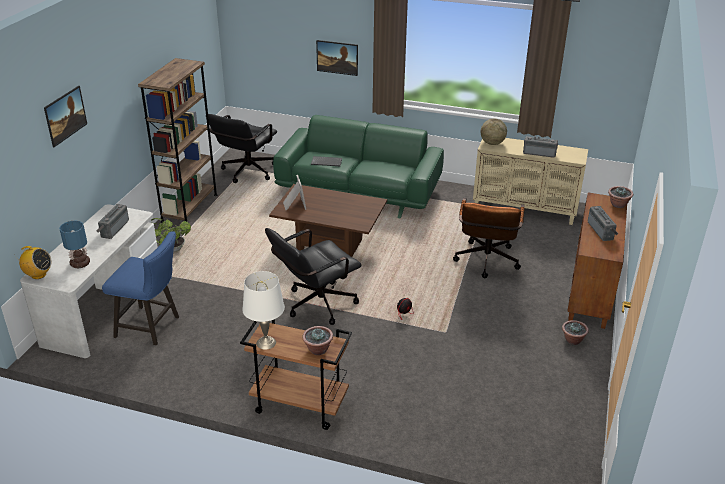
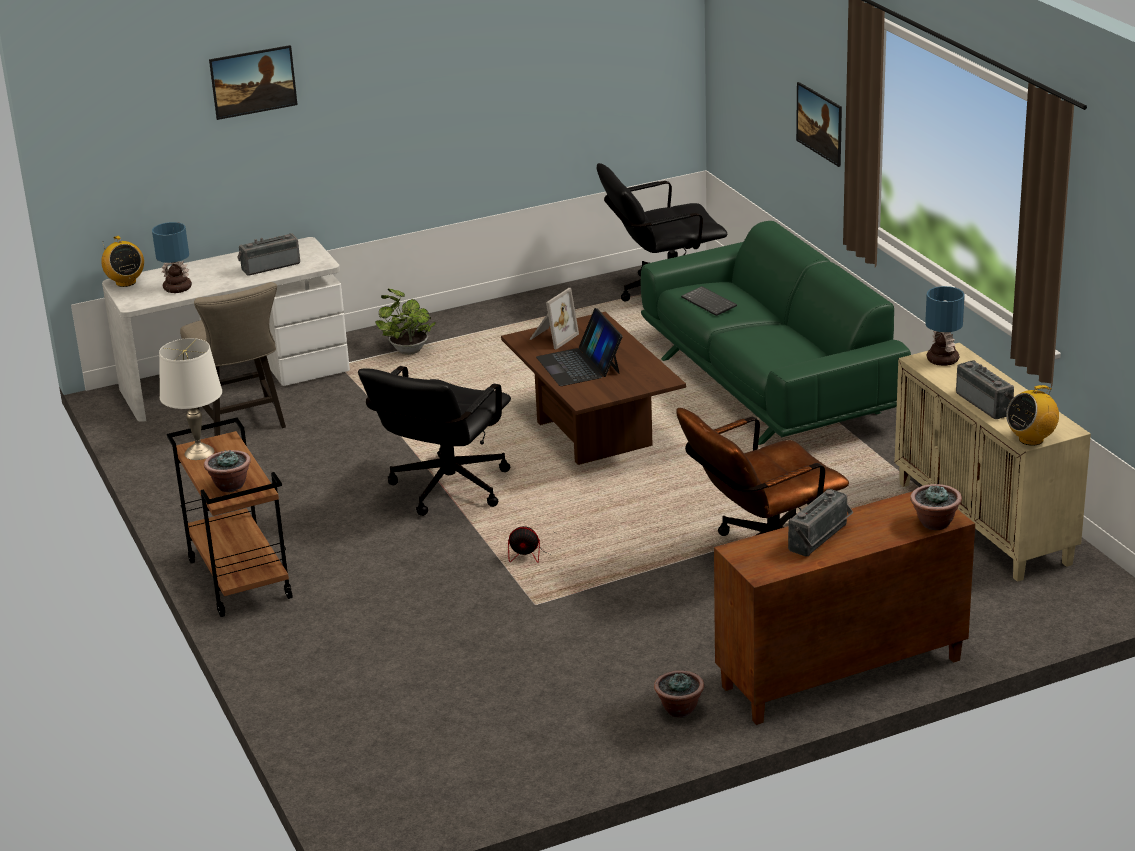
camera: 50 degrees right, 5 degrees down
blue stool [102,231,179,345] -> beige stool [180,282,286,436]
brown bookcase [138,58,218,223] -> none
black office chair [265,228,362,325] -> black office chair turned 75 degrees counterclockwise [358,366,511,516]
globe [481,119,507,145] -> table lamp [925,286,965,366]
none -> laptop [536,308,623,386]
none -> radio [1006,385,1059,446]

